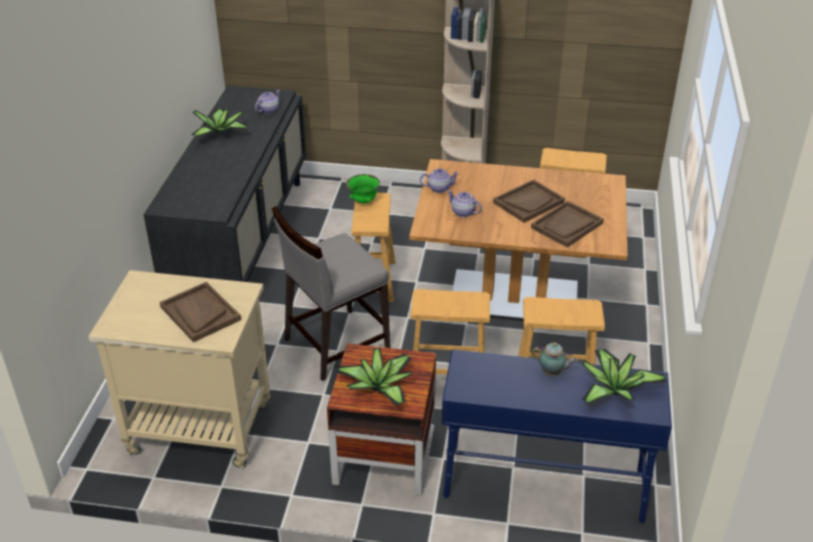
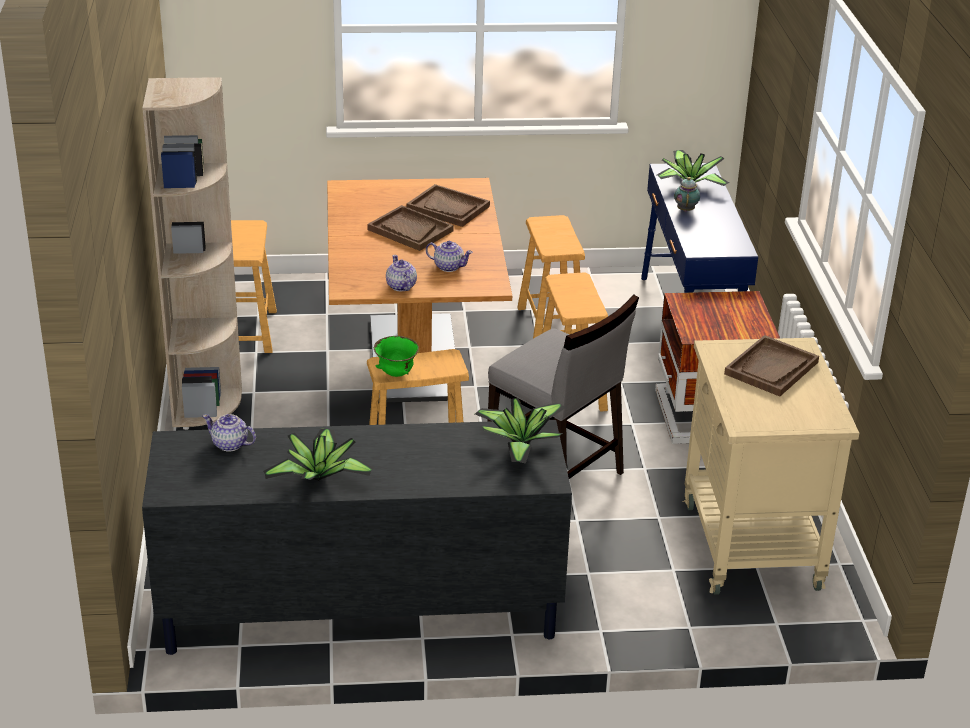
camera: 105 degrees left, 5 degrees down
potted plant [336,348,411,406] -> potted plant moved to [475,398,566,464]
teapot [447,190,482,217] -> teapot turned 90 degrees counterclockwise [426,241,473,272]

